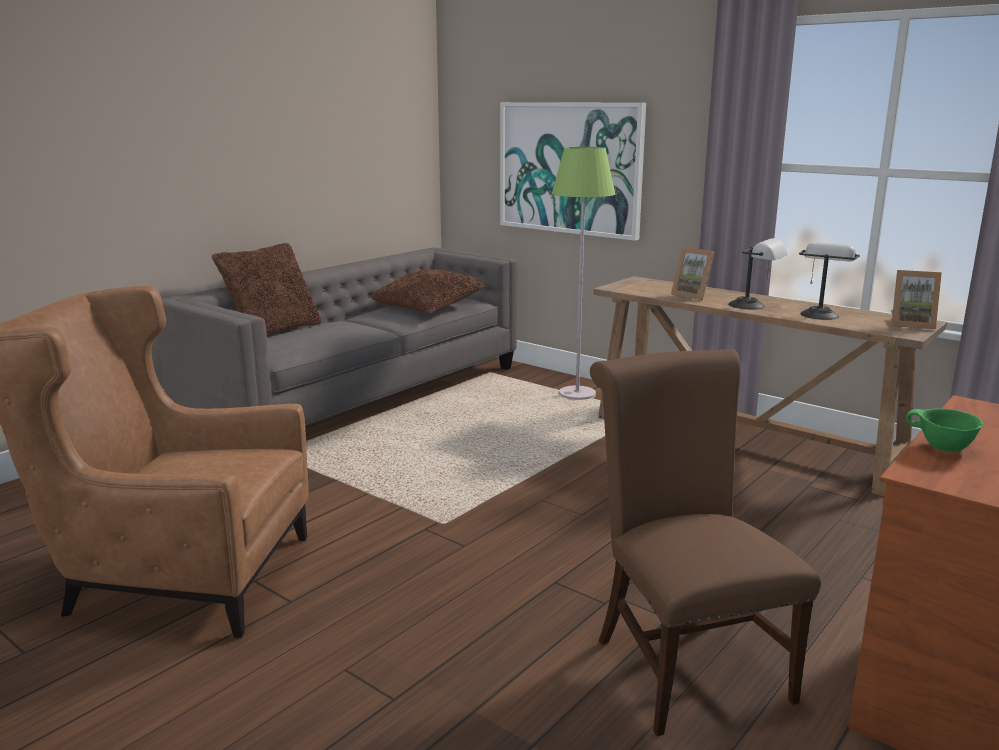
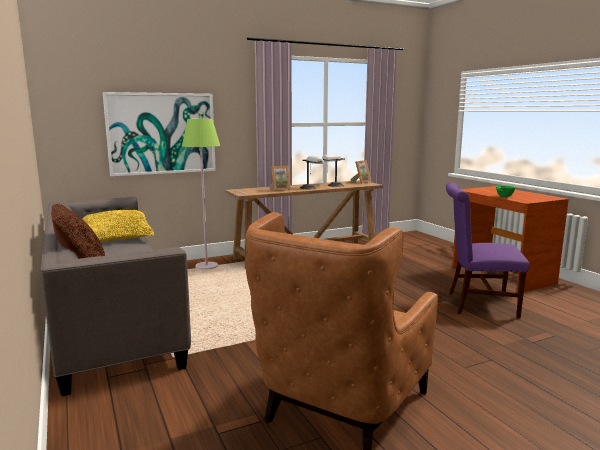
camera: 65 degrees left, 5 degrees down
brown pillow [372,269,485,313] -> yellow pillow [82,210,154,242]
brown chair [590,349,820,736] -> purple chair [446,182,530,318]

